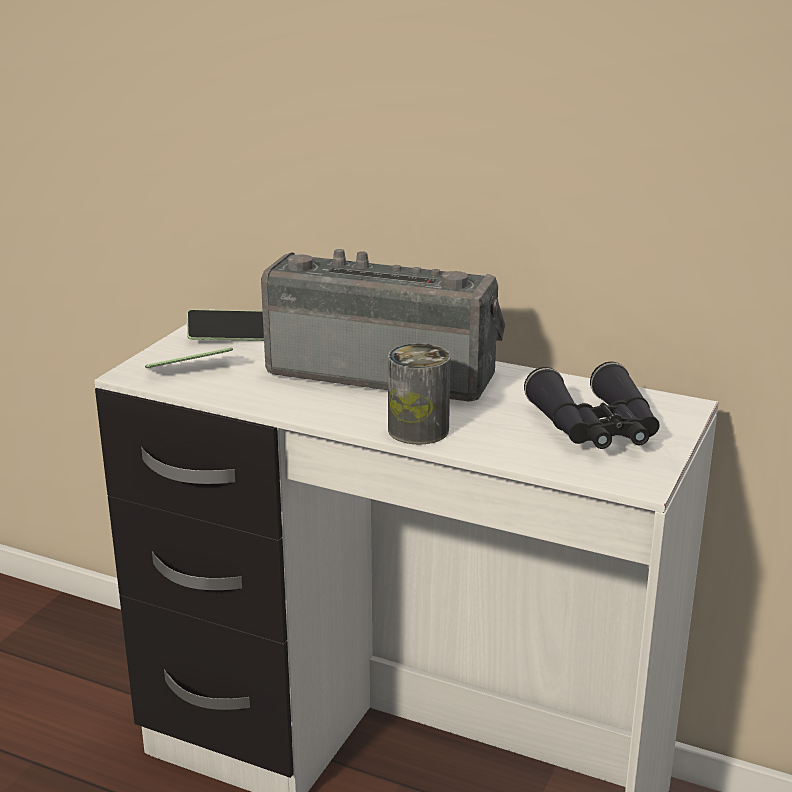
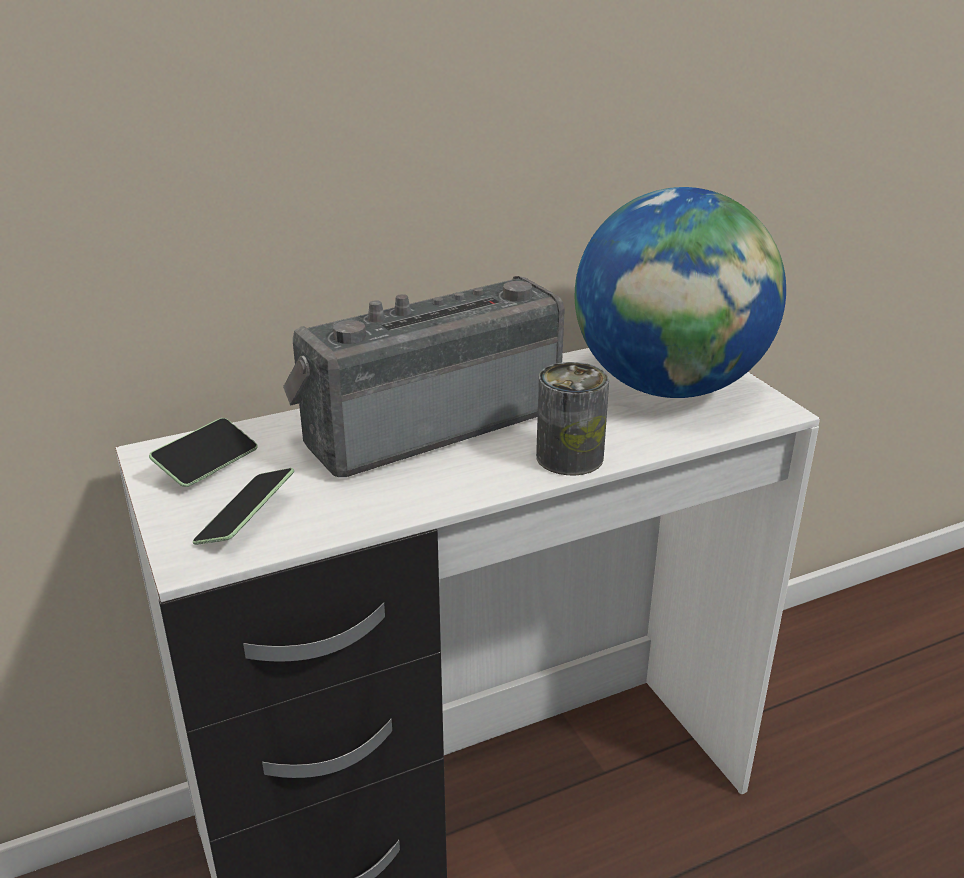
camera: 50 degrees left, 5 degrees up
black binoculars [524,362,660,449] -> globe [575,187,786,398]

